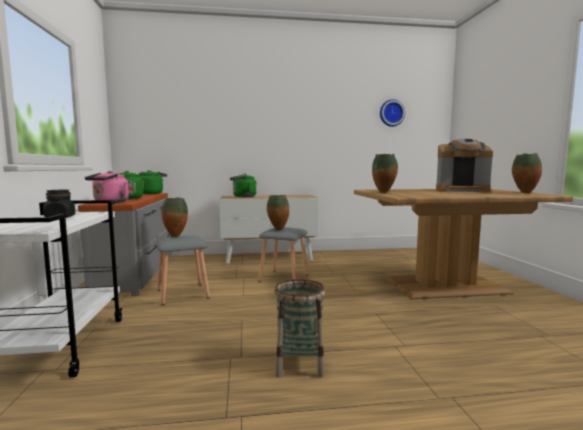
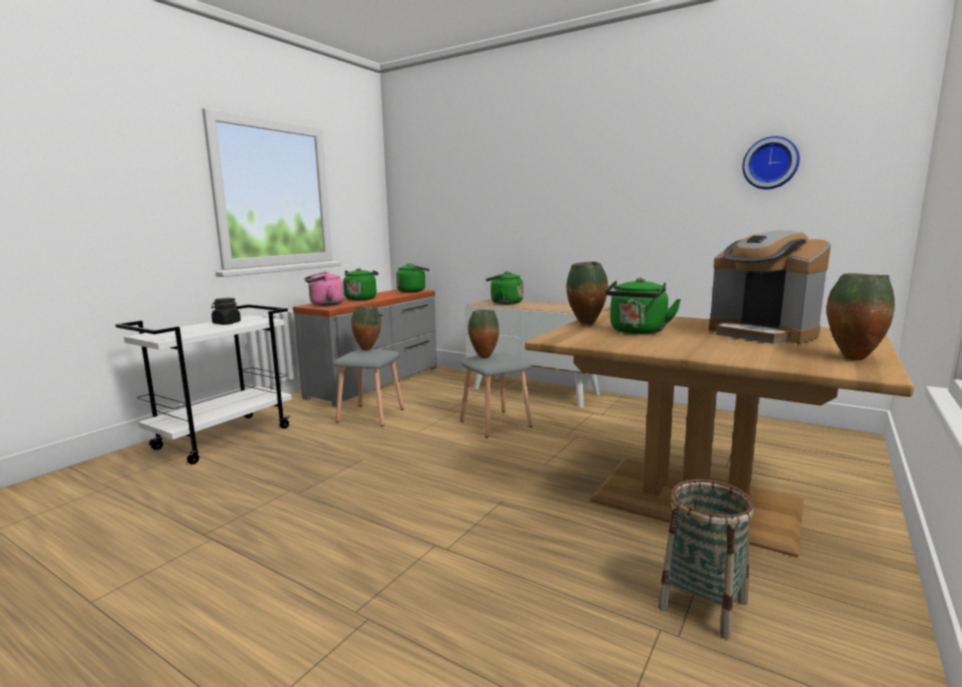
camera: 40 degrees right, 5 degrees up
basket [274,279,325,377] -> basket moved to [658,479,755,640]
none -> green kettle [605,278,681,334]

